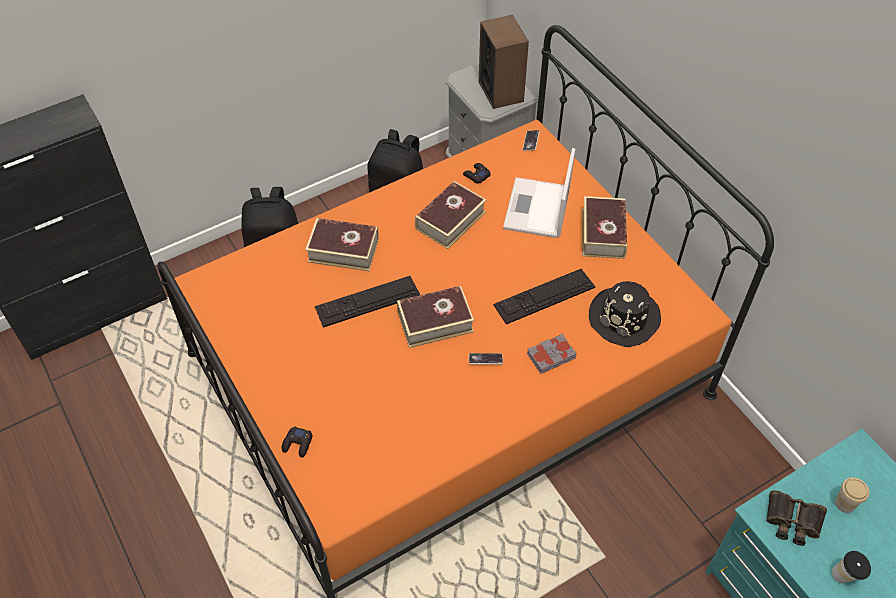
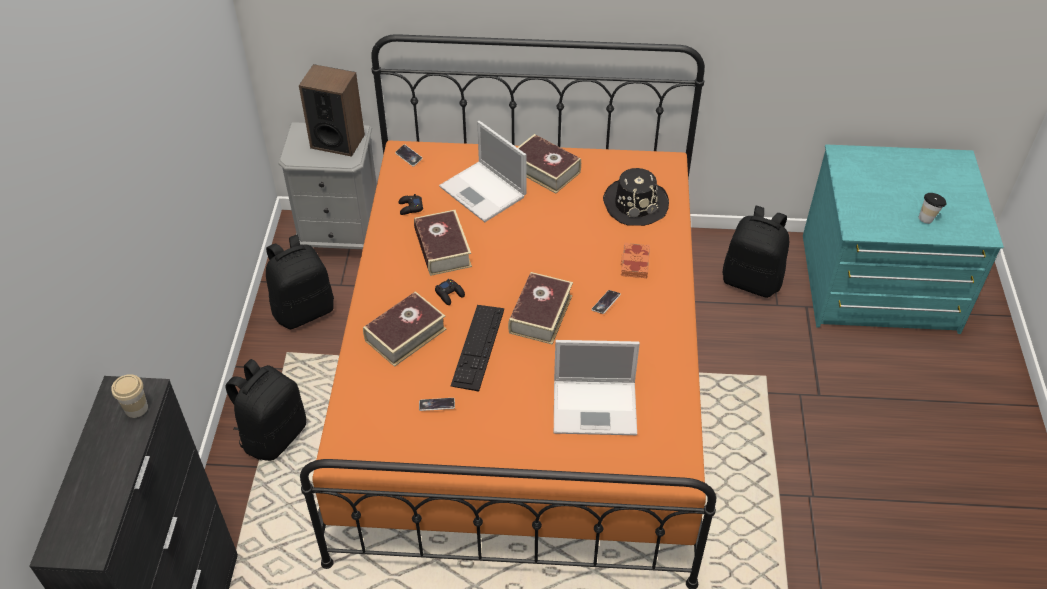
camera: 55 degrees left, 5 degrees down
black game controller [282,426,312,458] -> black game controller moved to [435,279,465,305]
keyboard [493,269,595,325] -> none
grey book [527,334,576,374] -> orange book [621,242,650,278]
binoculars [766,490,827,546] -> none
cup [835,477,869,513] -> cup moved to [111,374,148,418]
none -> phone [419,398,455,411]
none -> laptop [554,340,640,435]
none -> black backpack [723,206,789,298]

